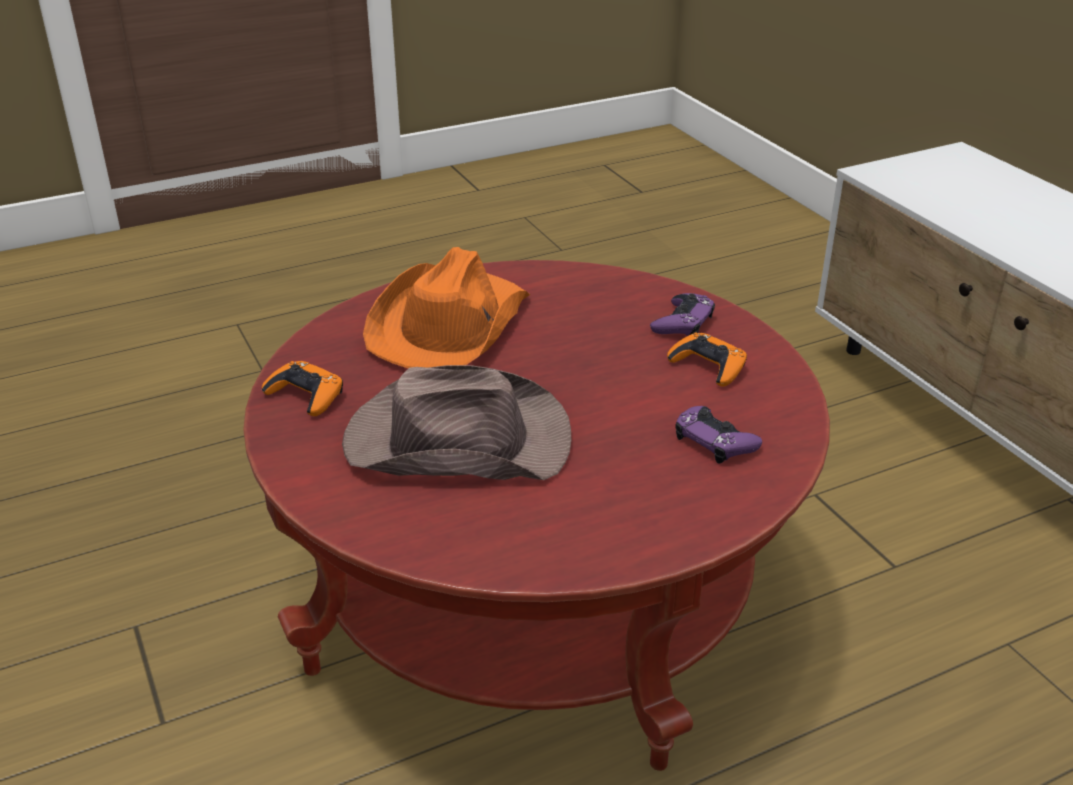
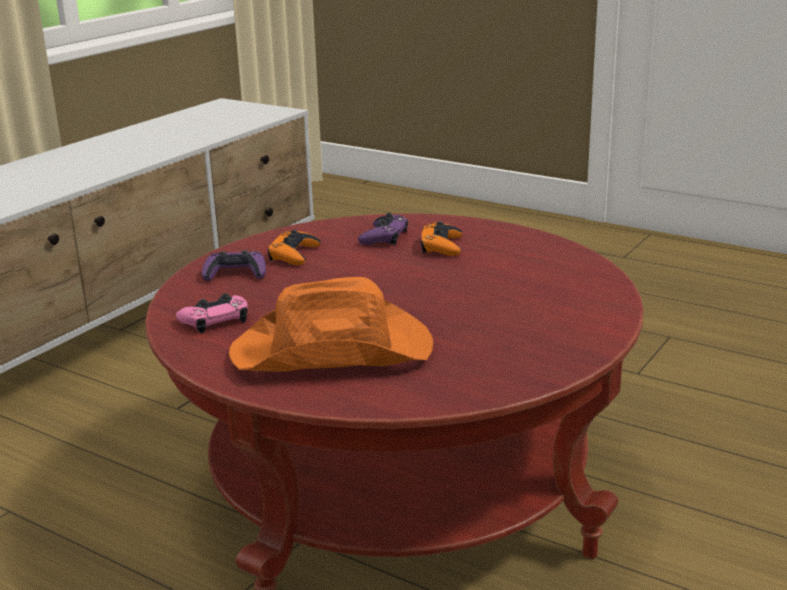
camera: 120 degrees left, 10 degrees down
orange game controller [262,361,343,416] -> orange game controller moved to [421,221,463,256]
brown hat [342,365,571,480] -> none
none -> pink game controller [176,293,248,333]

